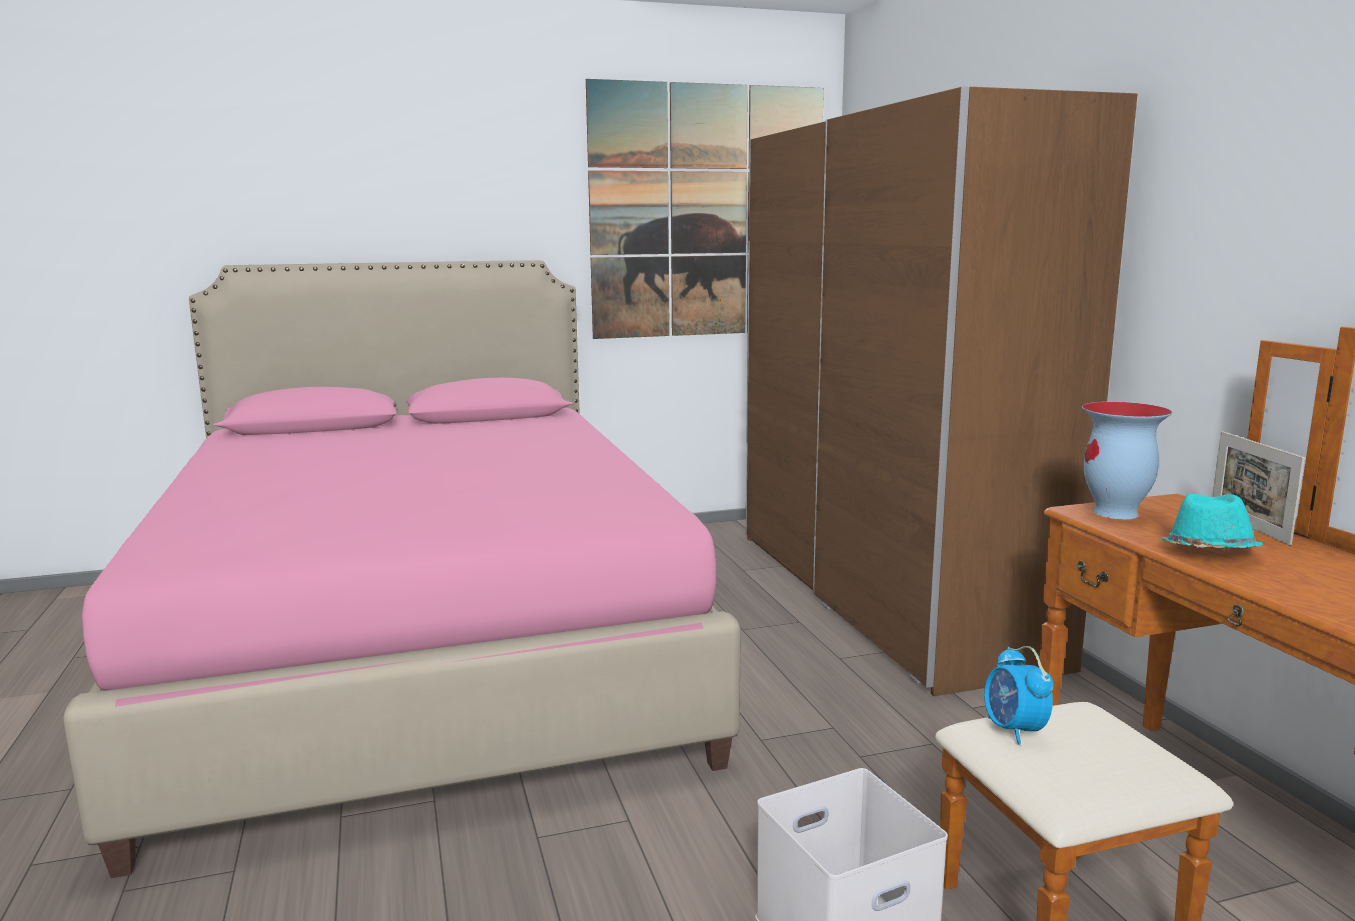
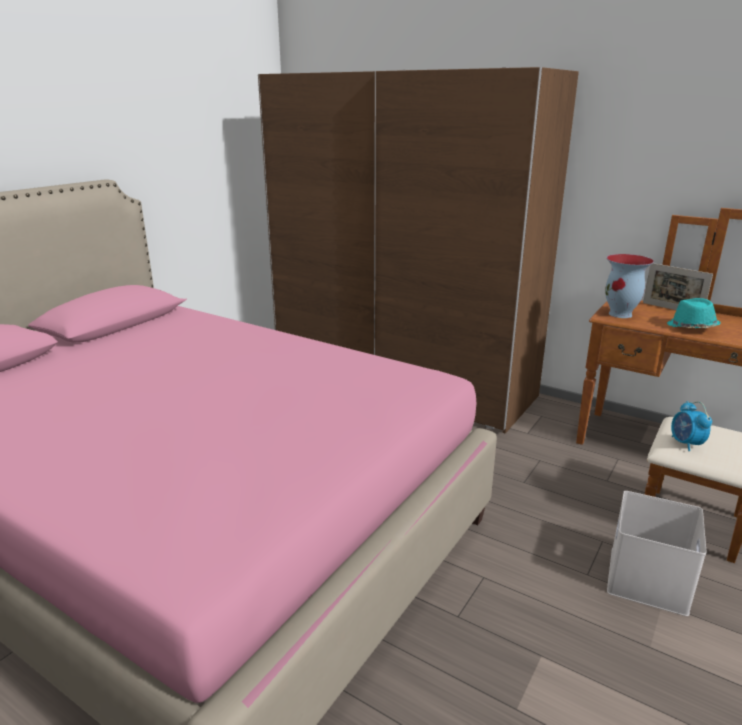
camera: 40 degrees left, 10 degrees up
picture [586,79,824,339] -> none
alarm clock [984,646,1054,745] -> alarm clock turned 45 degrees clockwise [671,401,712,451]

